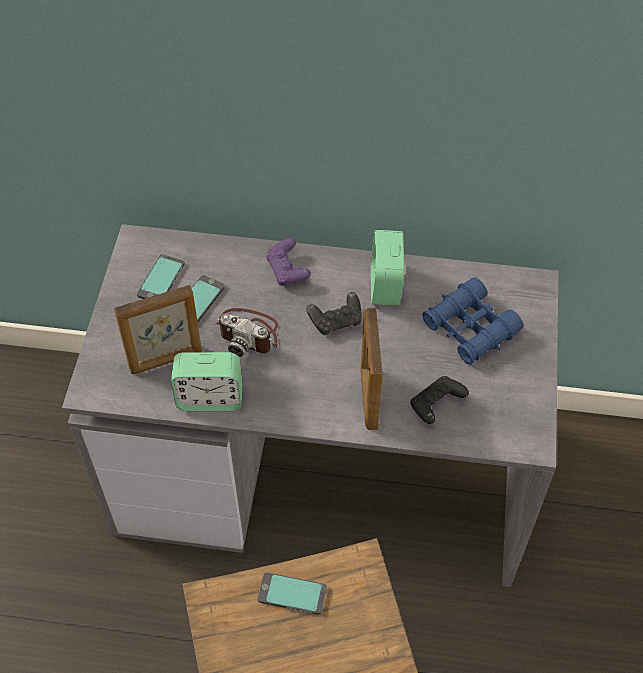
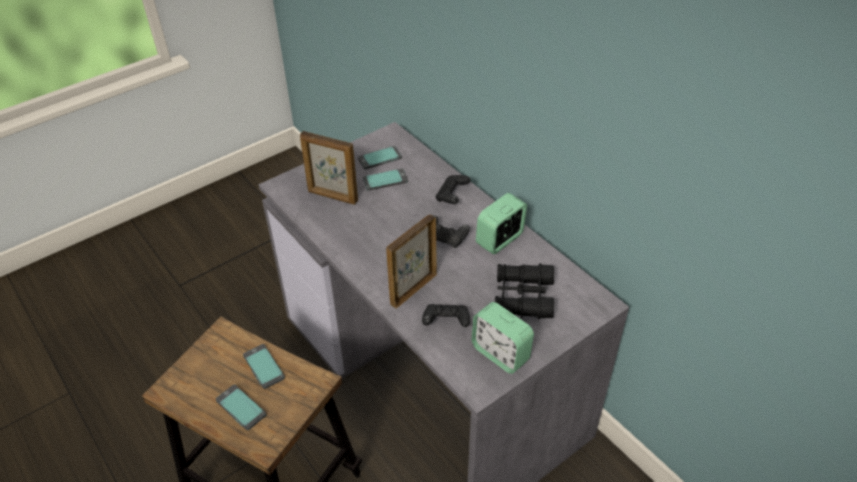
camera: 45 degrees right, 10 degrees down
alarm clock [171,352,242,411] -> alarm clock moved to [471,302,534,374]
camera [215,308,278,357] -> none
purple game controller [266,238,311,286] -> black game controller [436,175,471,204]
blue binoculars [422,277,523,365] -> black binoculars [495,263,554,319]
none -> phone [216,385,267,430]

